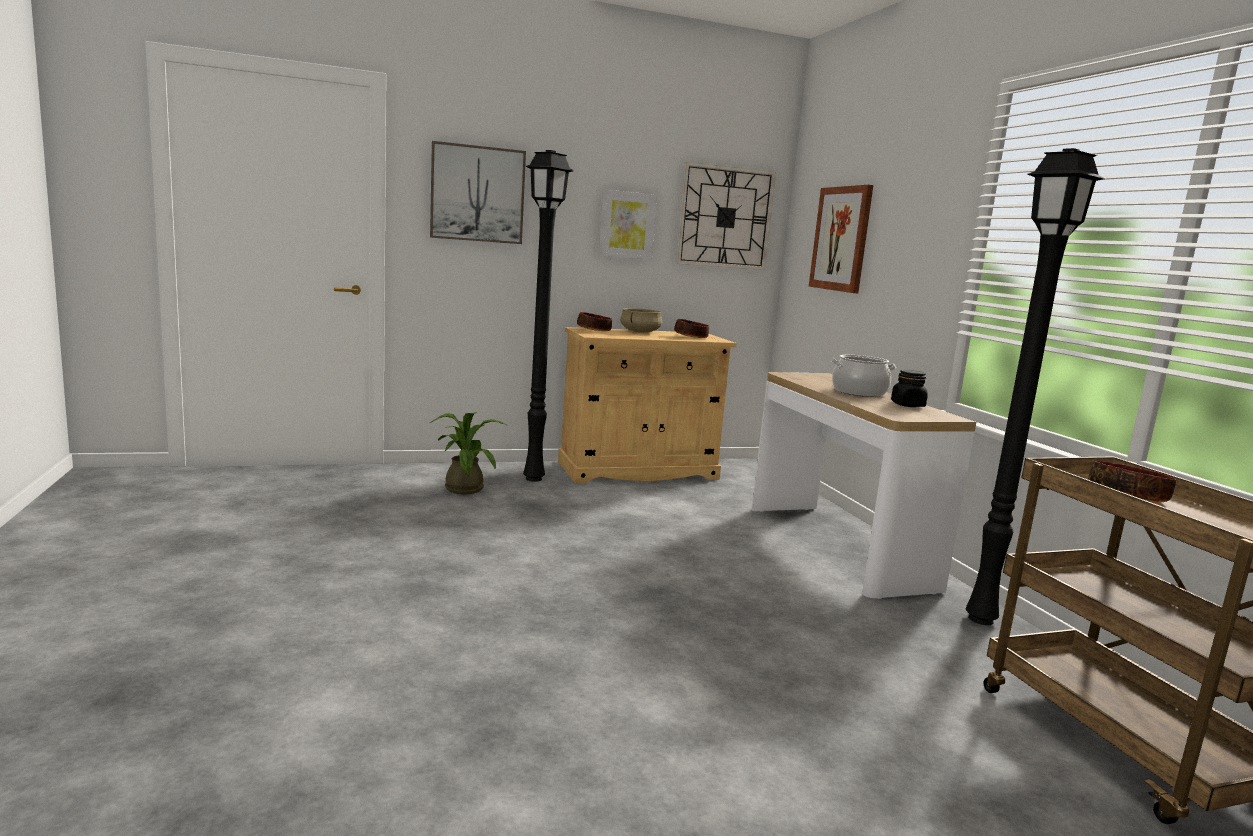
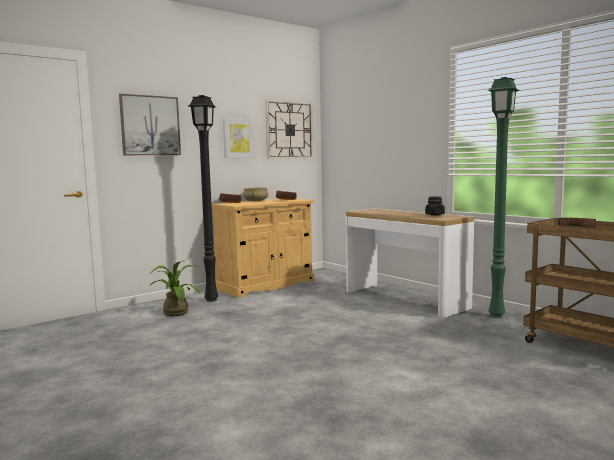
camera: 20 degrees left, 5 degrees down
picture [809,185,873,293] -> none
cooking pot [831,355,896,397] -> none
black floor lamp [966,148,1105,625] -> green floor lamp [488,77,520,318]

